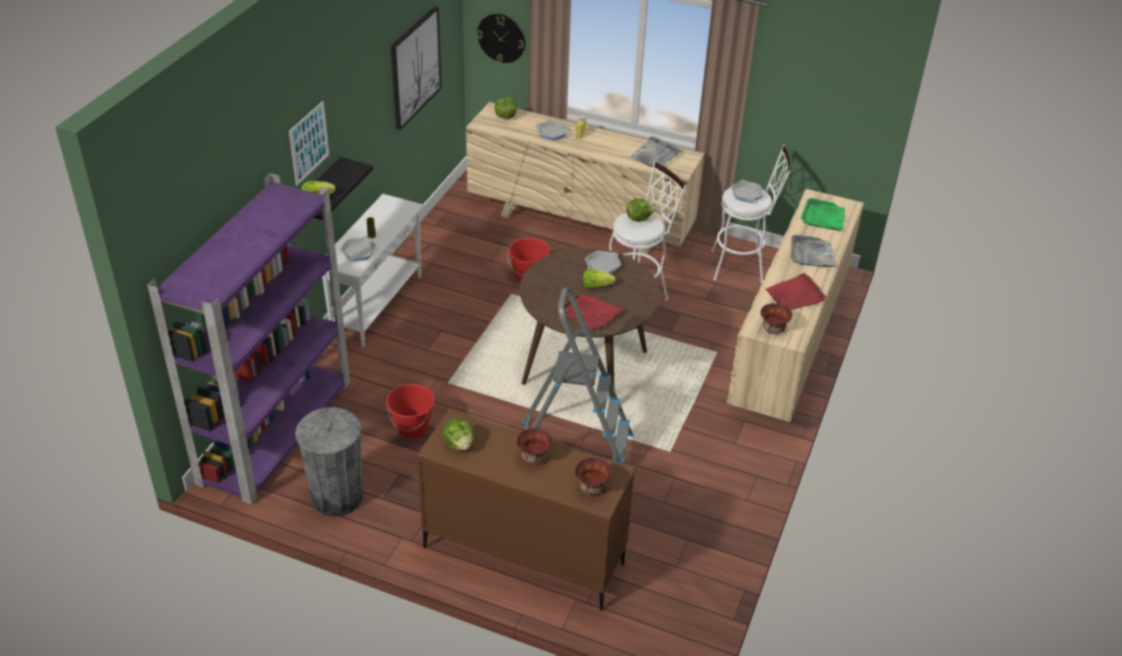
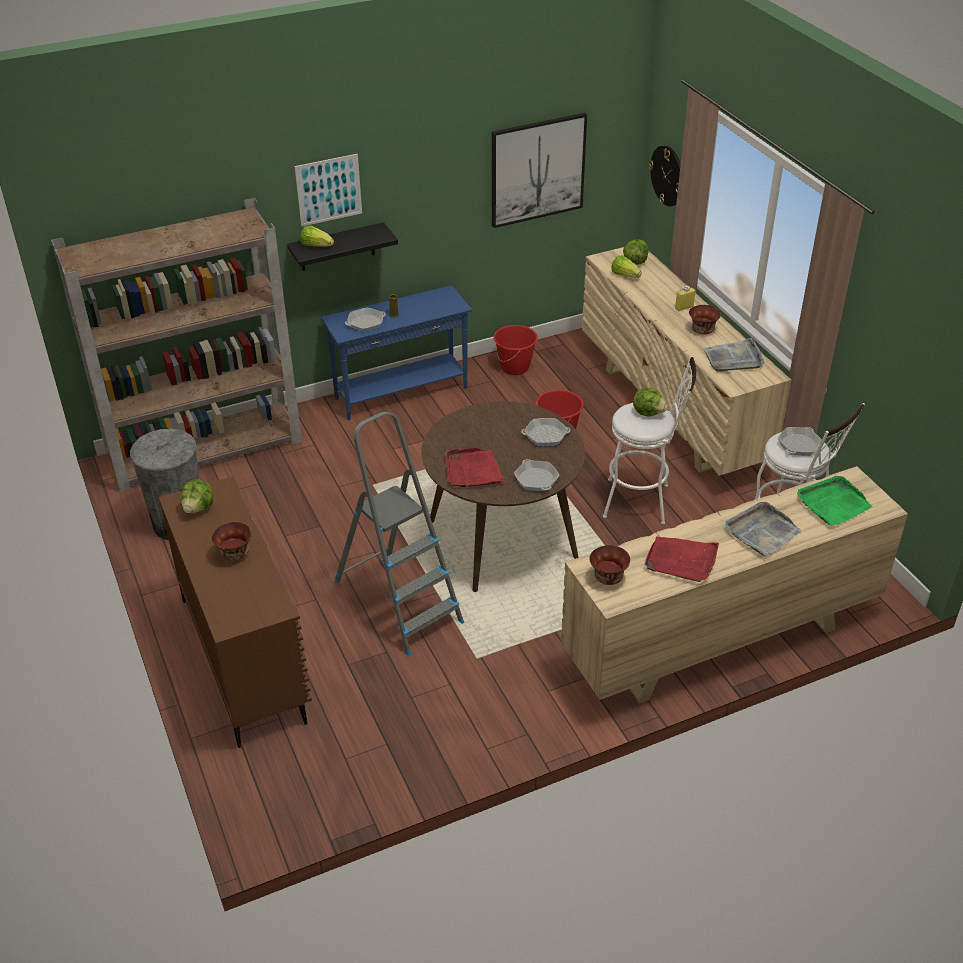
camera: 45 degrees right, 0 degrees up
purple bookcase [147,173,350,505] -> brown bookcase [51,198,302,492]
white console table [322,194,424,347] -> blue console table [321,285,472,420]
red bucket [386,384,435,439] -> red bucket moved to [493,325,538,375]
frying pan [535,120,570,141] -> frying pan moved to [514,459,560,491]
bowl [575,458,612,495] -> bowl moved to [689,305,721,334]
lettuce [583,269,616,289] -> lettuce moved to [611,256,642,278]

